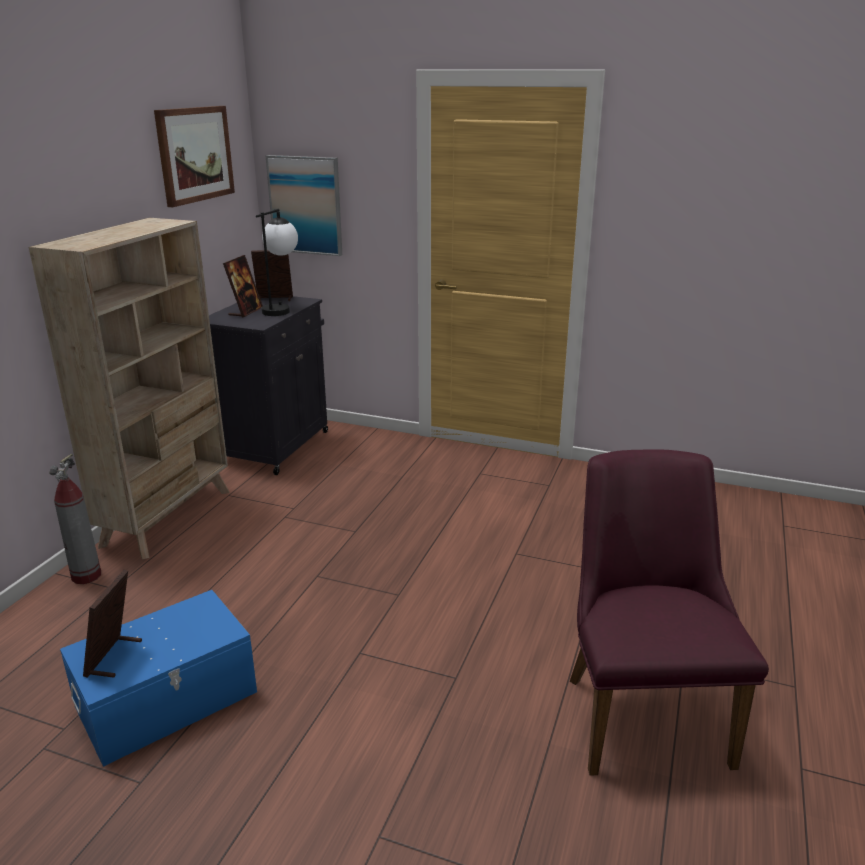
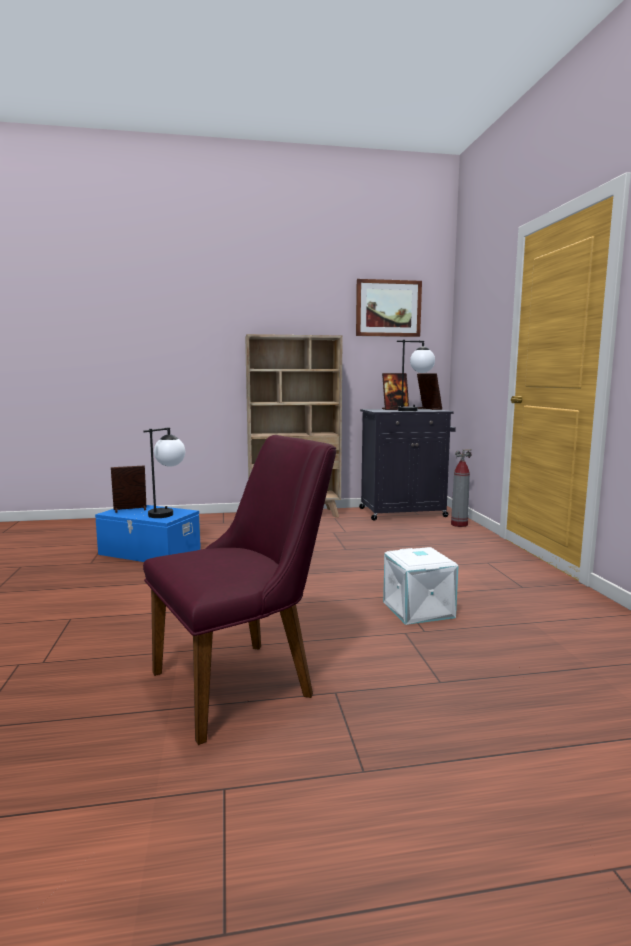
camera: 60 degrees right, 15 degrees down
fire extinguisher [49,454,101,584] -> fire extinguisher moved to [451,449,472,527]
picture [266,155,342,256] -> none
none -> table lamp [143,427,185,518]
none -> white storage box [383,547,459,625]

